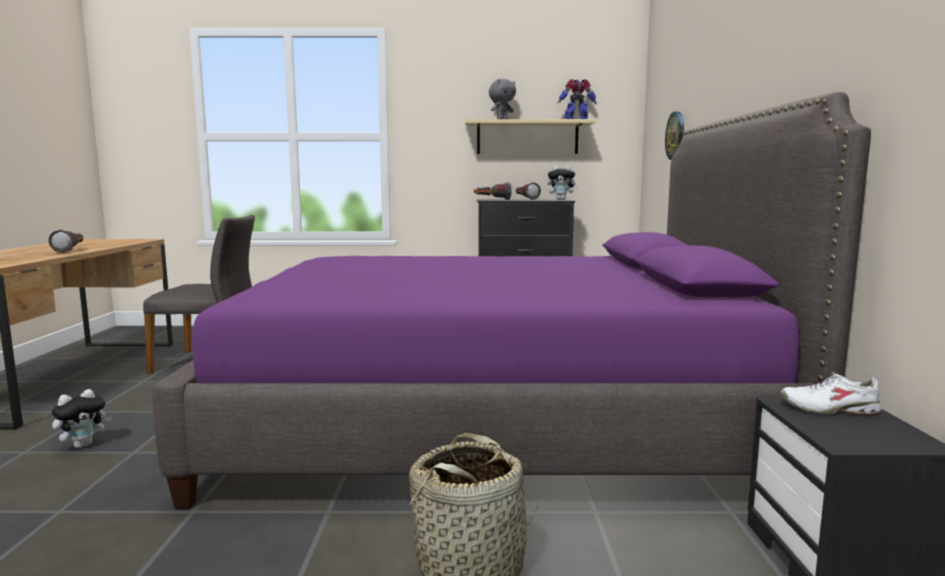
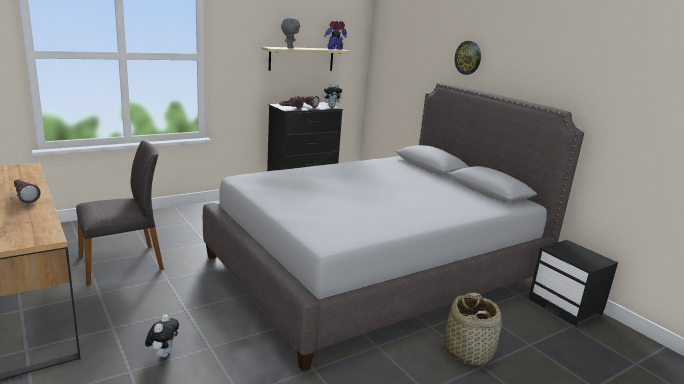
camera: 35 degrees left, 10 degrees up
purple bed [153,92,871,509] -> grey bed [203,82,584,371]
wall clock [665,111,684,160] -> wall clock moved to [455,41,481,75]
white shoe [780,373,882,415] -> none

